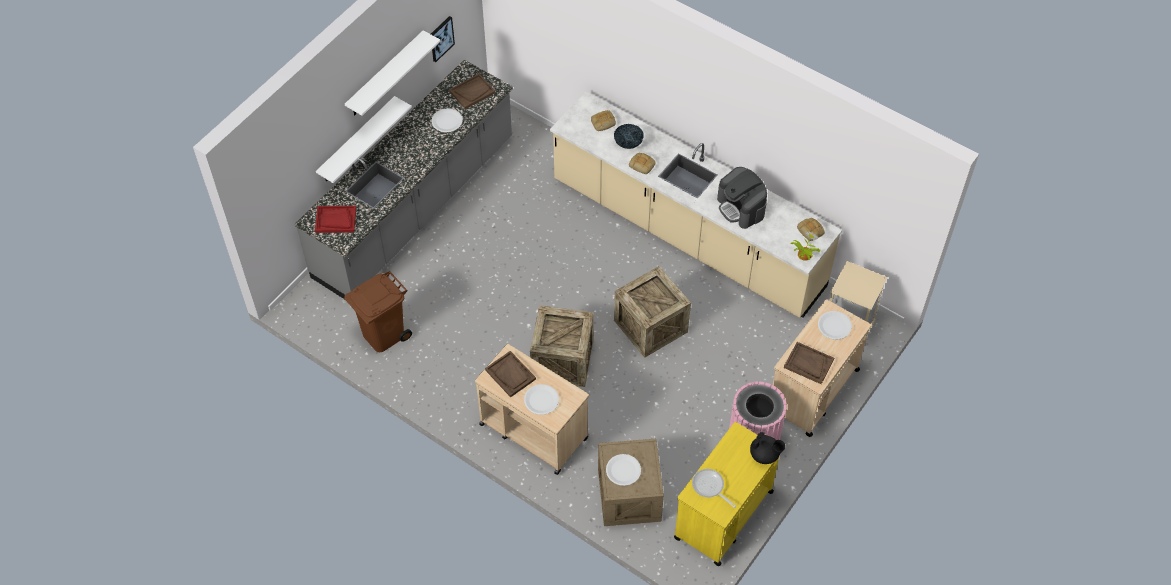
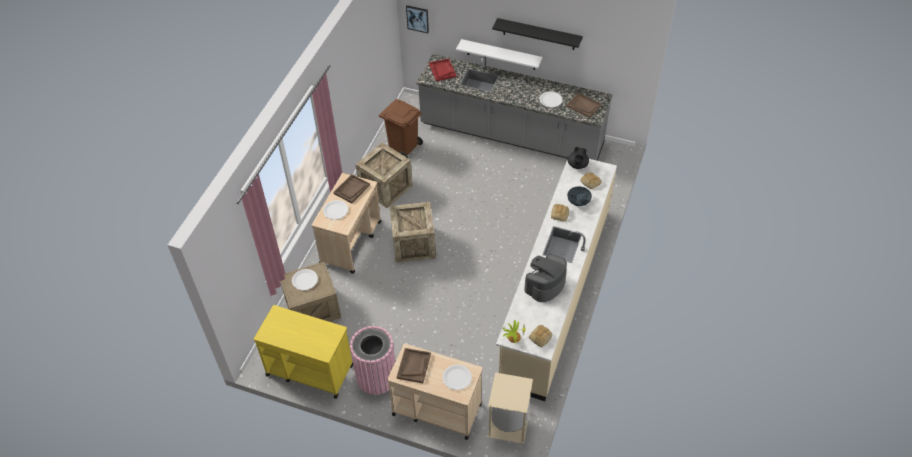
camera: 75 degrees right, 5 degrees down
white shelf [345,30,441,116] -> black shelf [492,18,583,50]
picture [431,16,455,62] -> picture moved to [406,5,429,33]
crate [614,266,691,358] -> crate moved to [355,143,413,208]
frying pan [692,469,736,508] -> none
black teapot [750,432,785,464] -> black teapot moved to [568,147,589,169]

